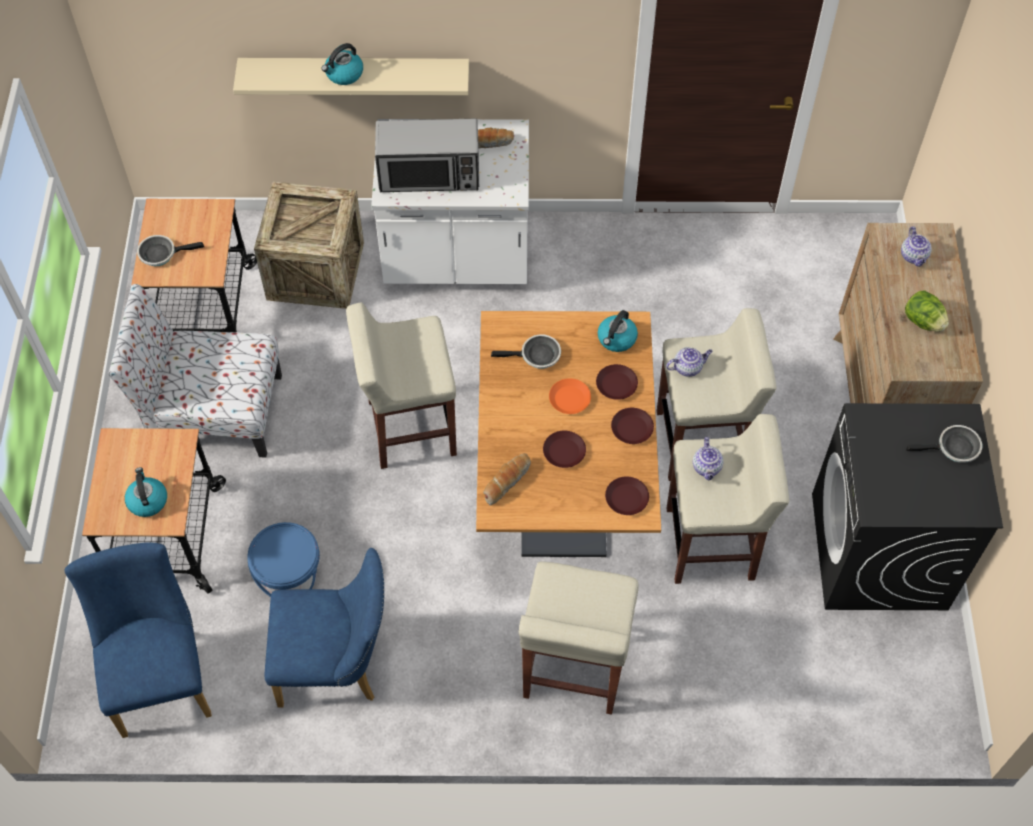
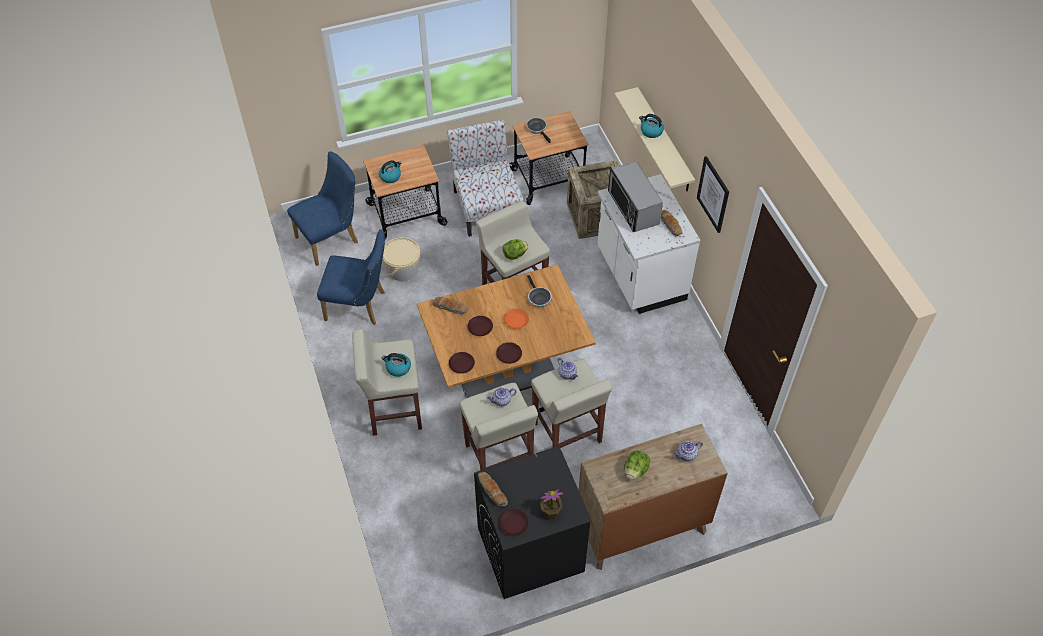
camera: 70 degrees right, 5 degrees down
blue bucket [247,522,320,597] -> beige bucket [383,237,421,282]
blue chair [264,548,384,708] -> blue chair turned 60 degrees counterclockwise [317,229,385,325]
brown plate [596,364,638,400] -> brown plate moved to [499,509,529,536]
kettle [598,310,638,352] -> kettle moved to [382,353,411,377]
frying pan [906,425,982,463] -> potted plant [540,489,563,519]
none -> bread [478,472,508,507]
none -> lettuce [502,239,528,260]
none -> picture [697,156,729,233]

